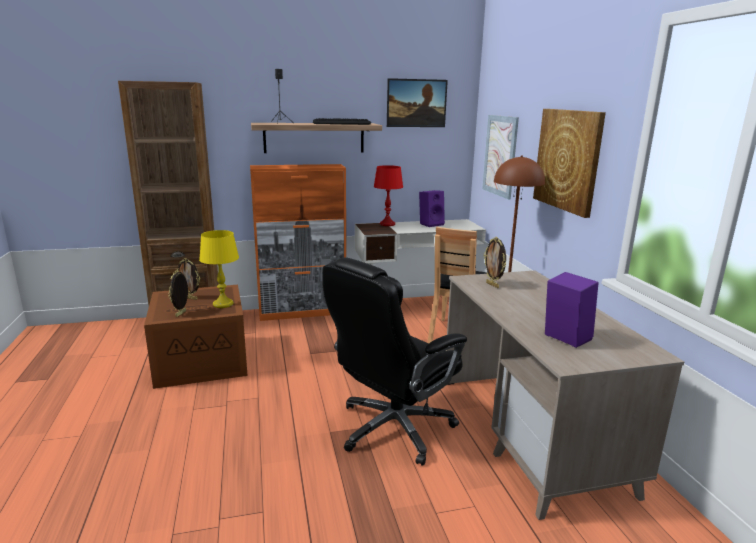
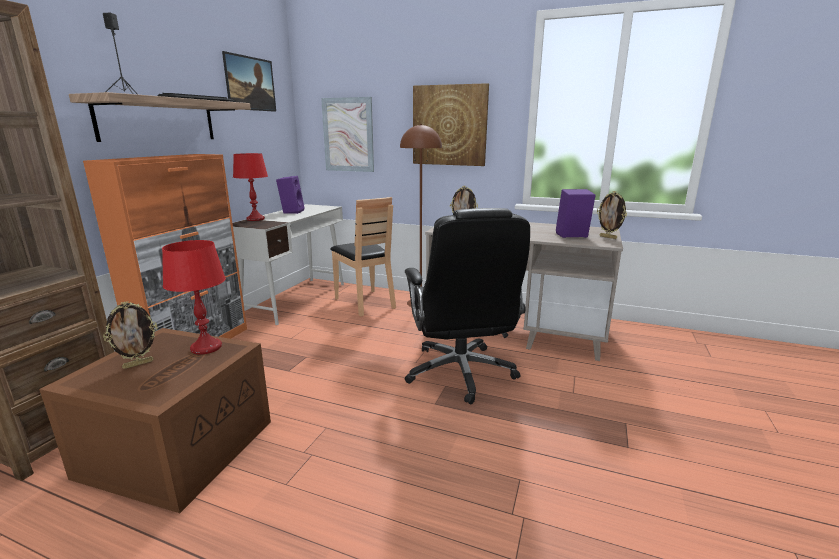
camera: 55 degrees left, 0 degrees up
picture frame [168,270,188,317] -> picture frame moved to [597,191,627,239]
yellow table lamp [199,230,239,308] -> red table lamp [162,240,226,355]

